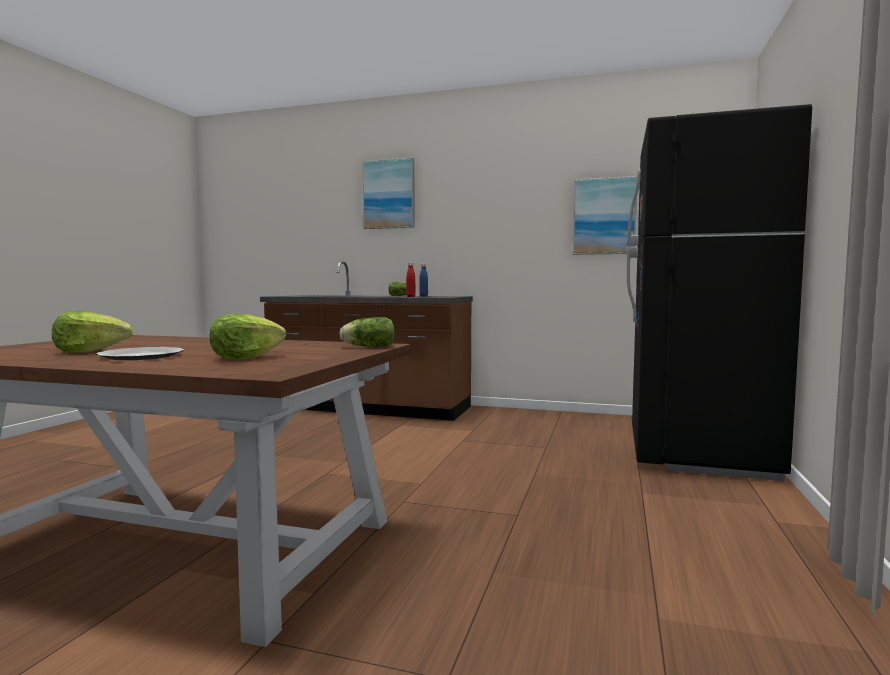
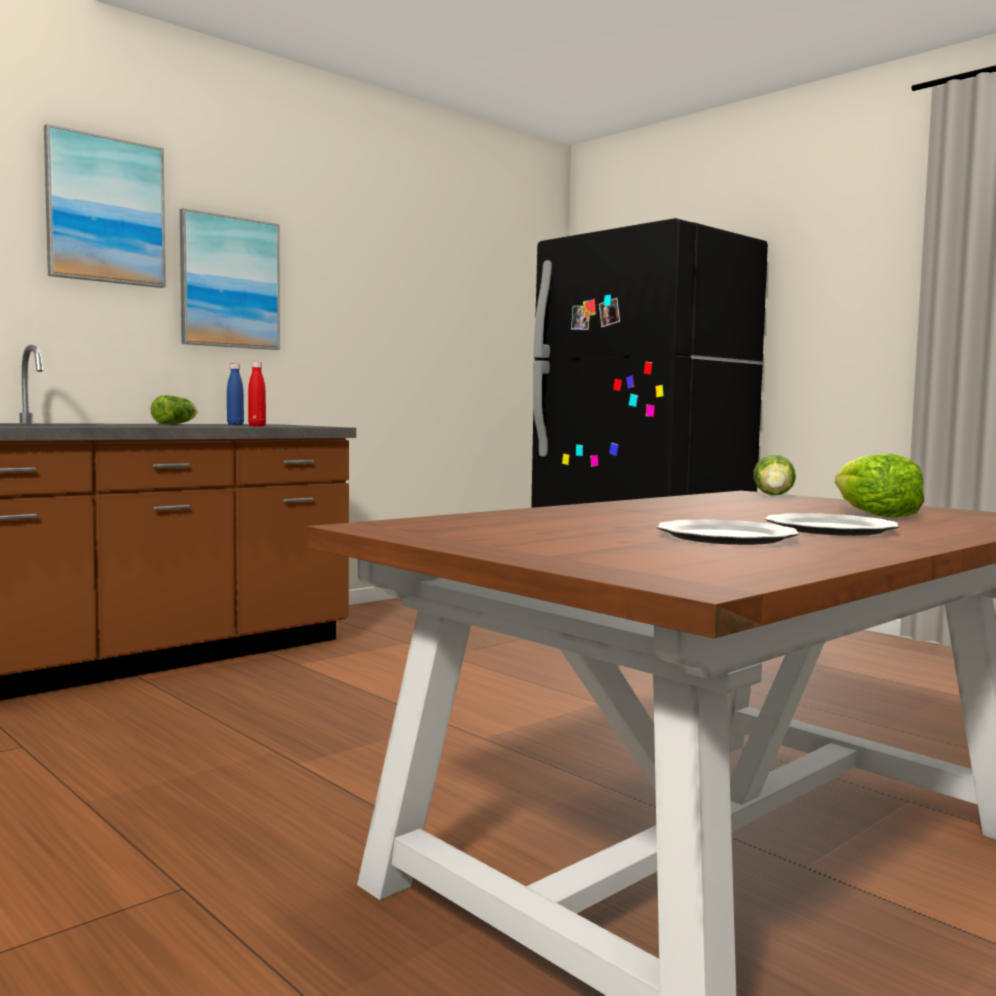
camera: 60 degrees left, 0 degrees up
lettuce [52,311,133,353] -> plate [657,519,799,545]
picture [573,176,637,255] -> picture moved to [180,208,280,350]

